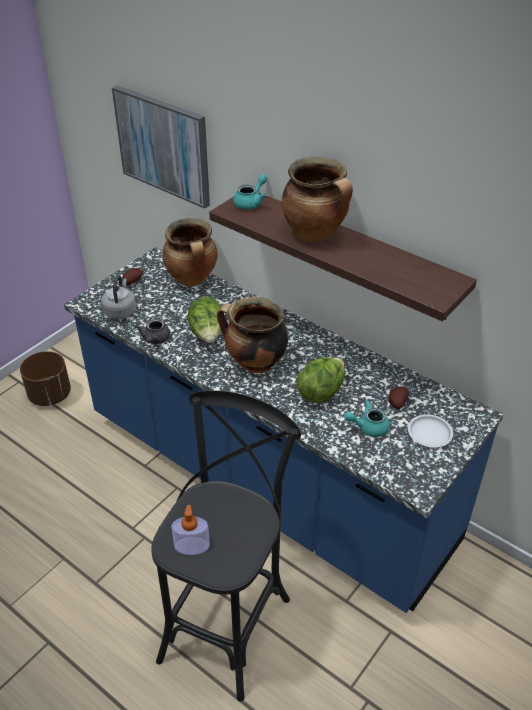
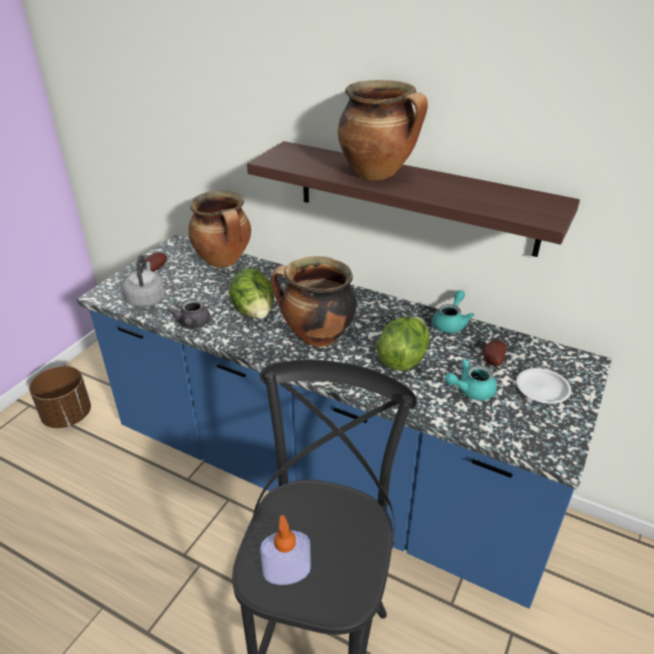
camera: 10 degrees left, 5 degrees down
picture [112,85,210,209] -> none
turquoise teapot [233,174,267,210] -> turquoise teapot moved to [432,290,474,333]

